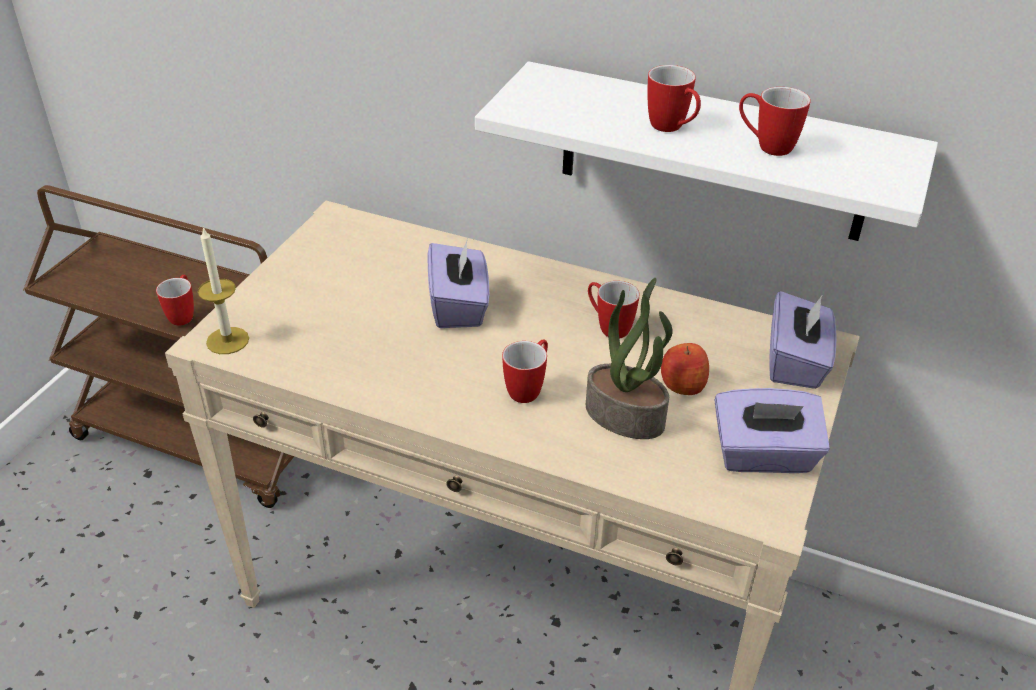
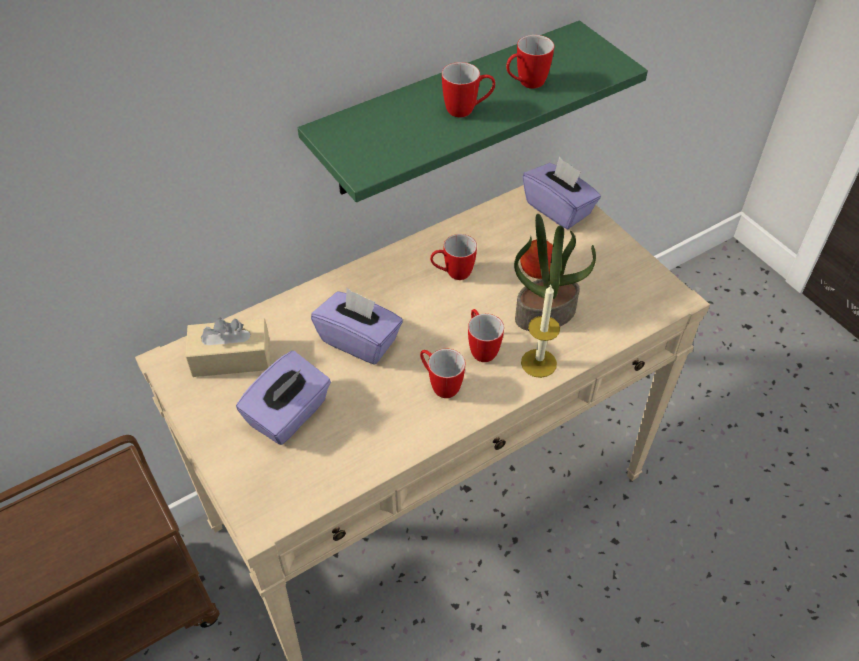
camera: 55 degrees left, 10 degrees up
mug [156,275,194,326] -> mug moved to [420,349,466,398]
candle [198,227,249,354] -> candle moved to [521,285,560,378]
white shelf [475,61,938,241] -> green shelf [298,21,648,202]
purple tissue box [714,388,830,473] -> purple tissue box moved to [236,351,331,445]
none -> beige tissue box [185,318,270,377]

